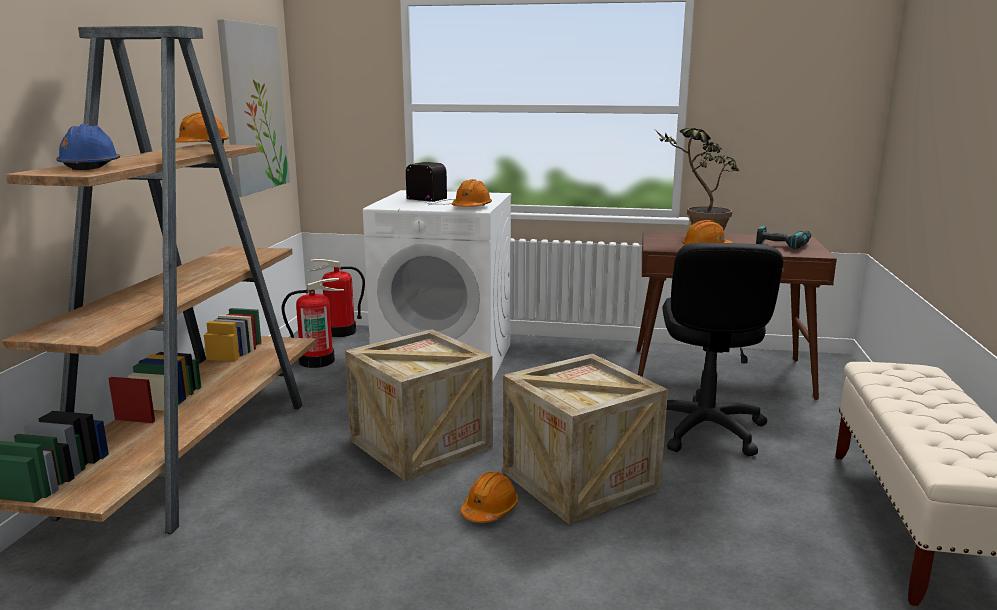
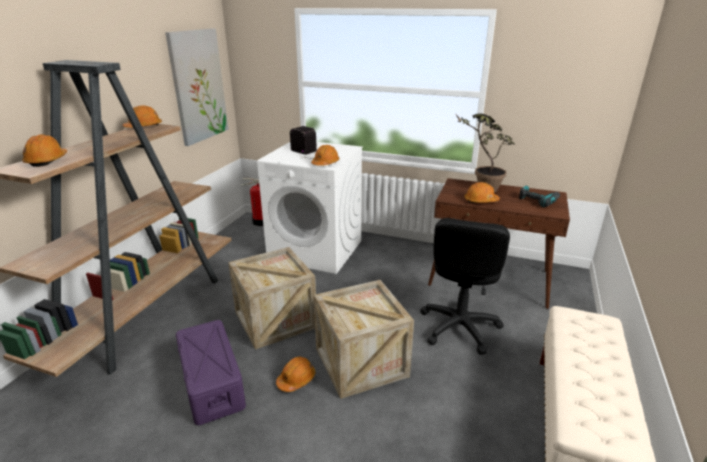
camera: 10 degrees right, 10 degrees up
blue hard hat [56,123,120,170] -> orange hard hat [22,134,67,167]
fire extinguisher [282,278,344,368] -> none
none -> purple storage box [176,320,246,425]

